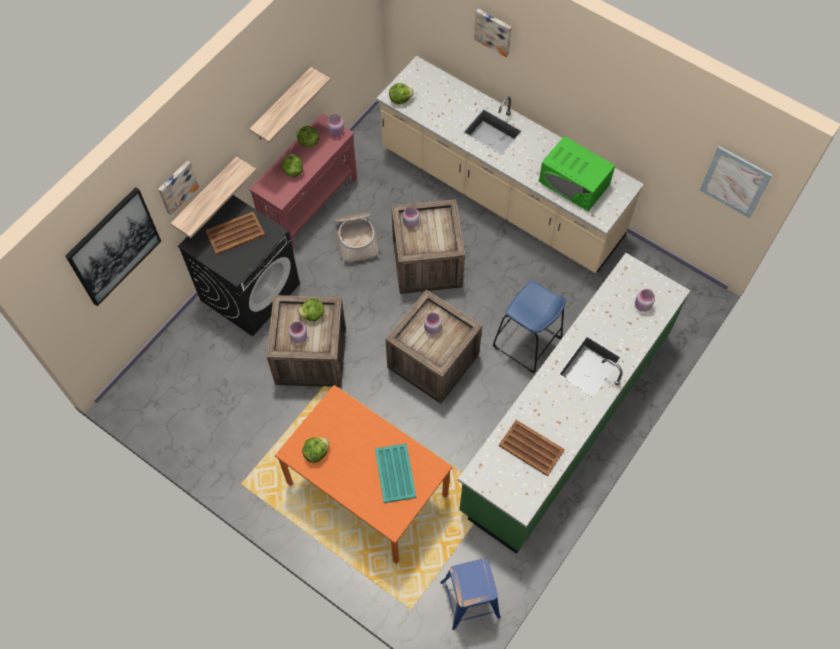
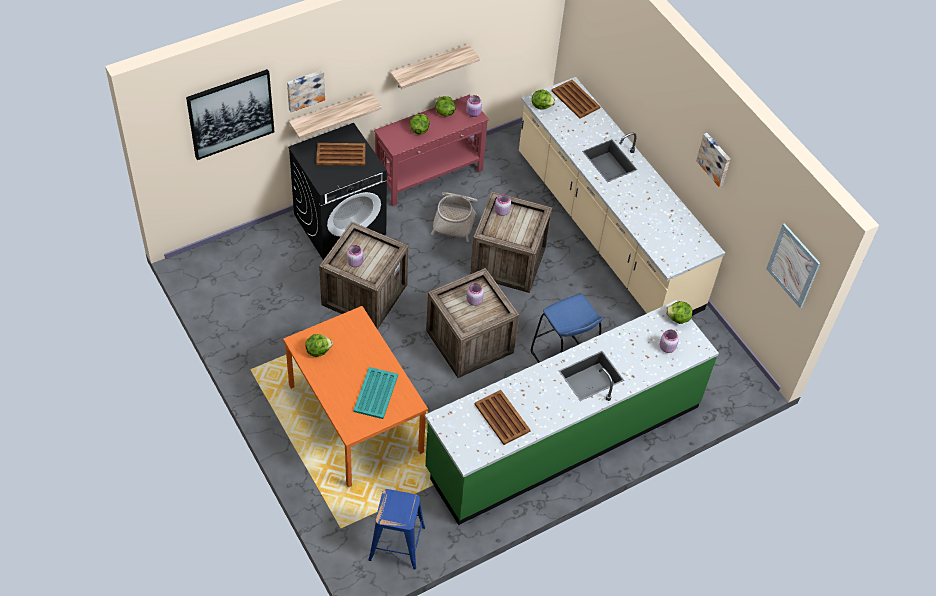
camera: 20 degrees right, 10 degrees down
lettuce [298,299,324,321] -> lettuce moved to [665,301,693,324]
picture [474,9,512,57] -> picture moved to [696,133,730,187]
green microwave [539,136,615,211] -> none
none -> brown tray [552,80,600,119]

